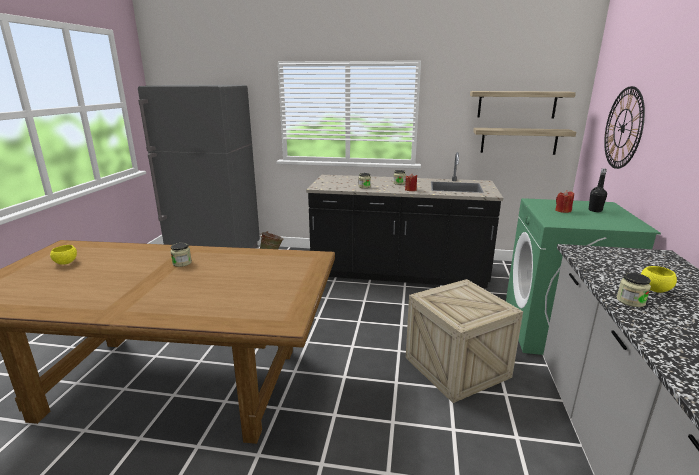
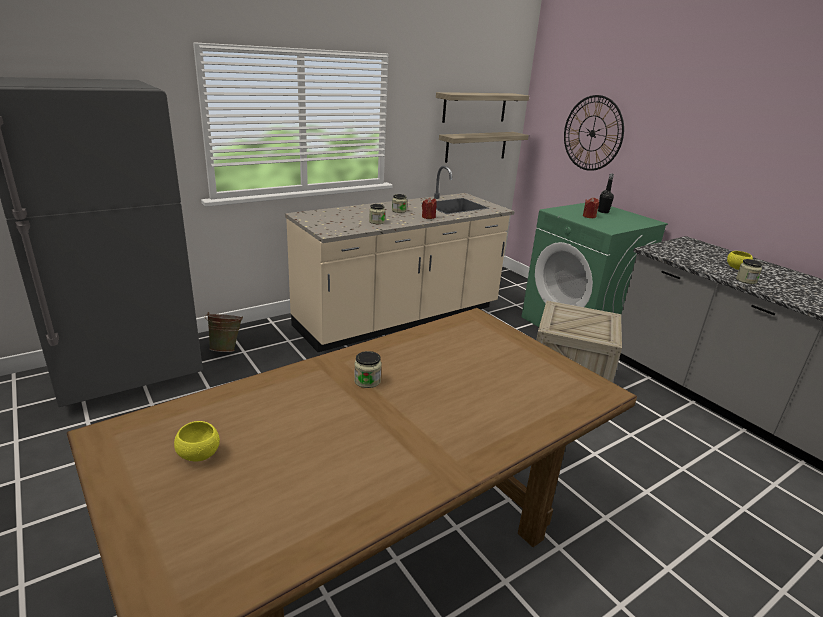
camera: 45 degrees left, 5 degrees up
black counter [306,152,503,288] -> beige counter [285,166,515,352]

